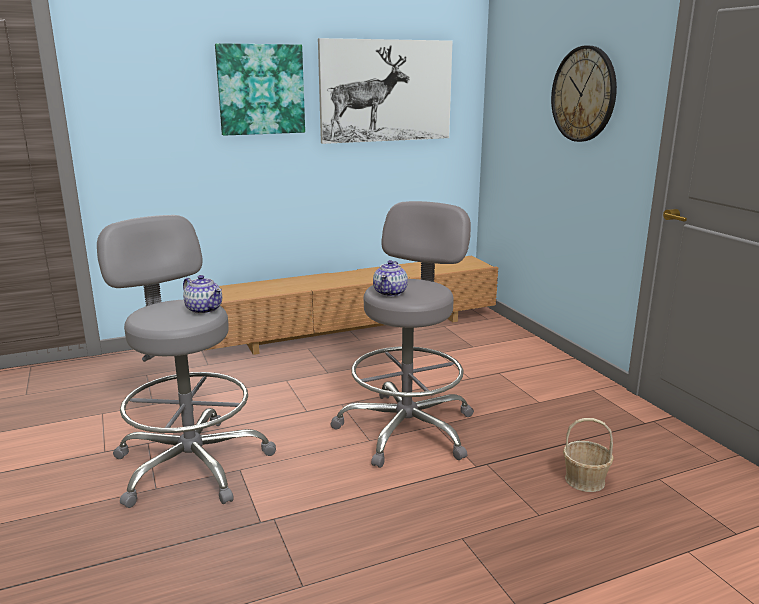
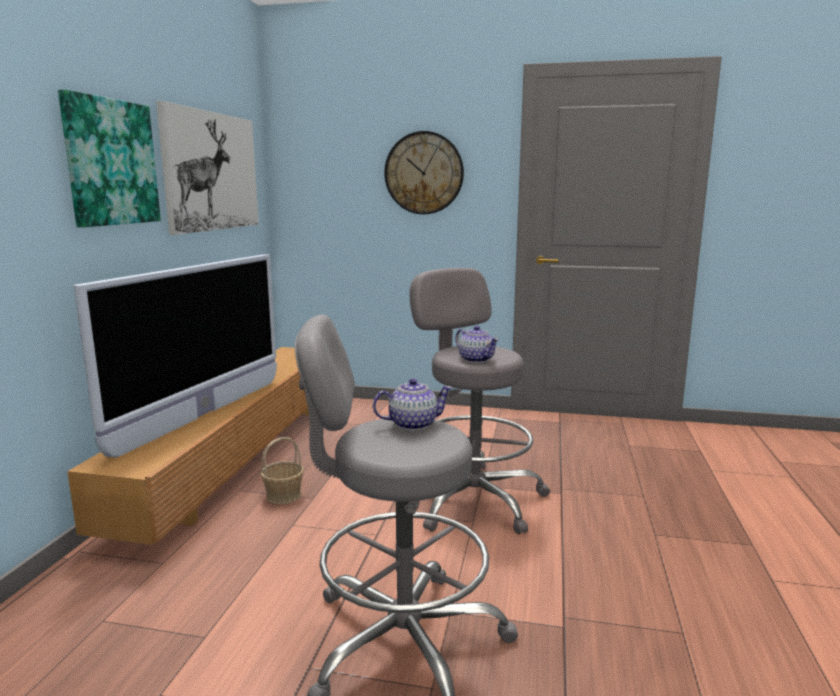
camera: 55 degrees left, 5 degrees down
basket [563,418,614,492] -> basket moved to [260,437,304,504]
none -> television [73,254,277,457]

